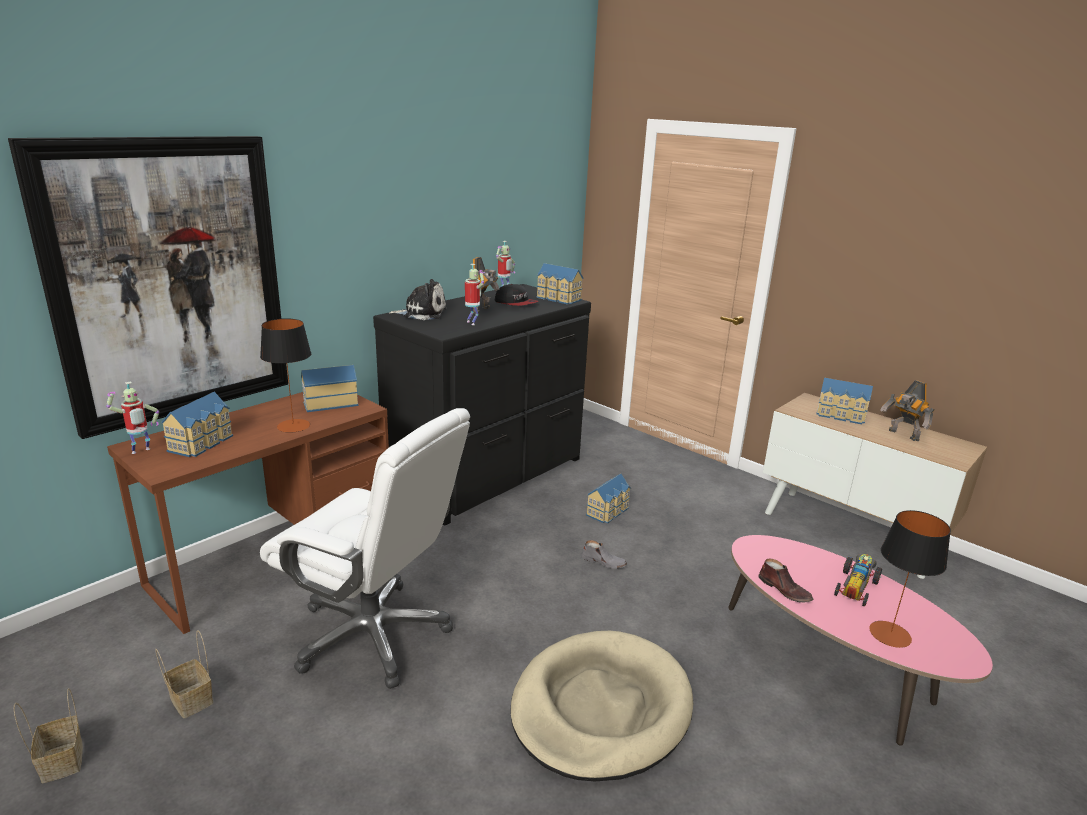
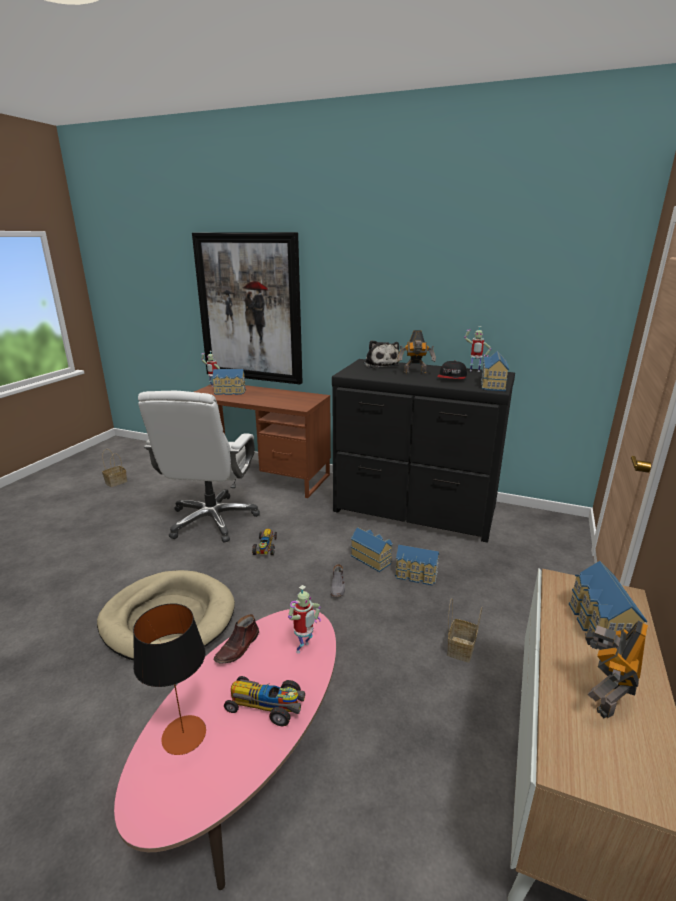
camera: 70 degrees right, 0 degrees up
basket [155,630,213,718] -> basket moved to [447,598,482,662]
table lamp [260,318,311,433] -> none
toy house [301,365,359,412] -> toy house moved to [351,527,393,572]
toy robot [465,264,485,325] -> toy robot moved to [288,585,321,654]
none -> toy car [252,529,277,555]

